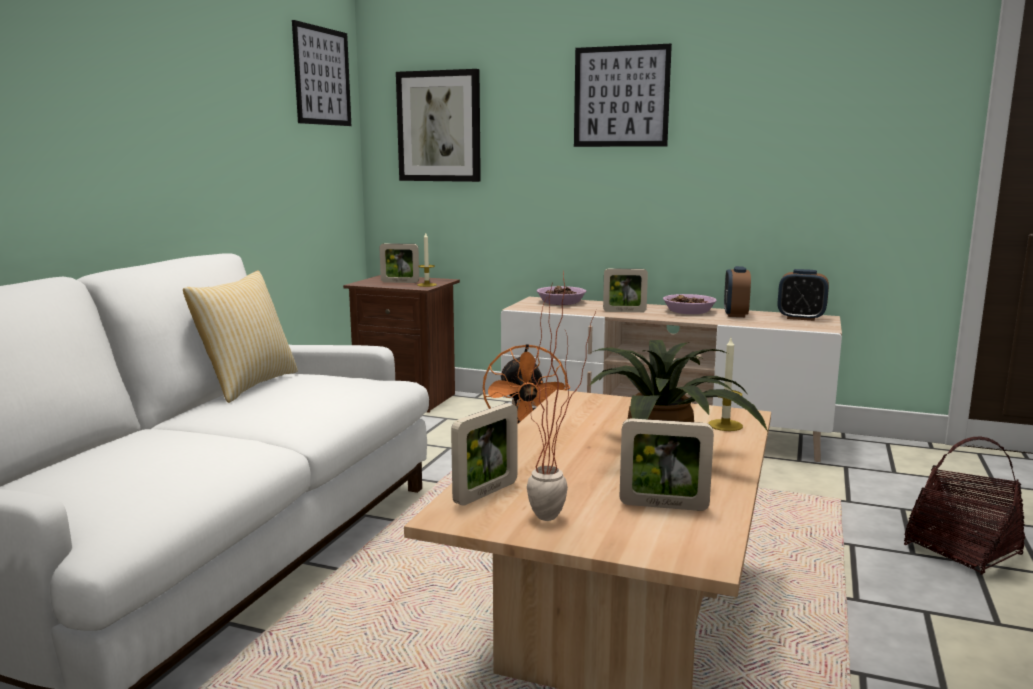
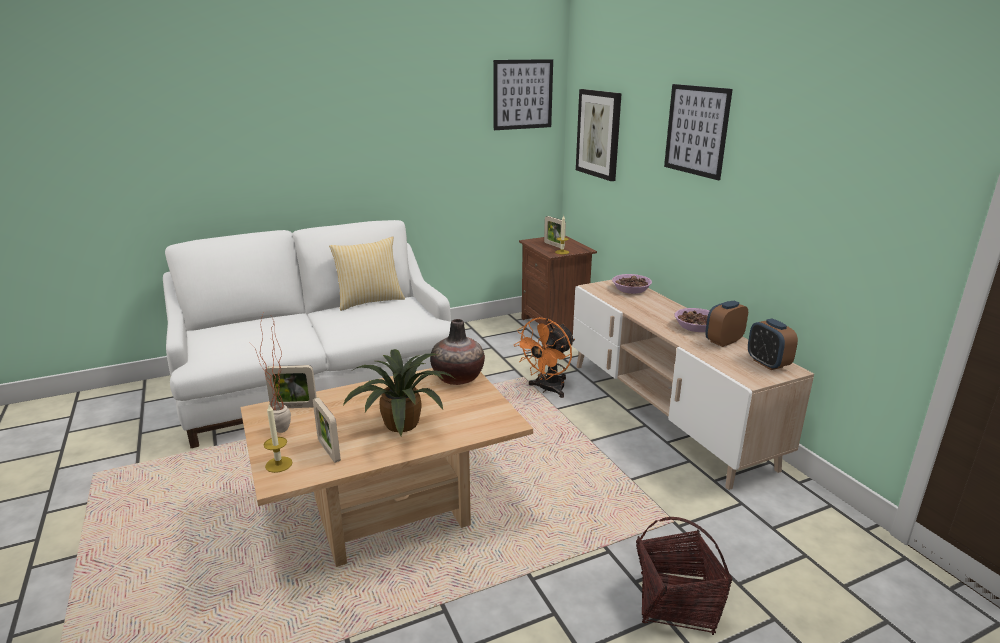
camera: 45 degrees right, 10 degrees up
picture frame [603,269,648,312] -> none
candle [708,338,743,431] -> candle moved to [264,405,293,473]
none -> vase [430,319,485,385]

